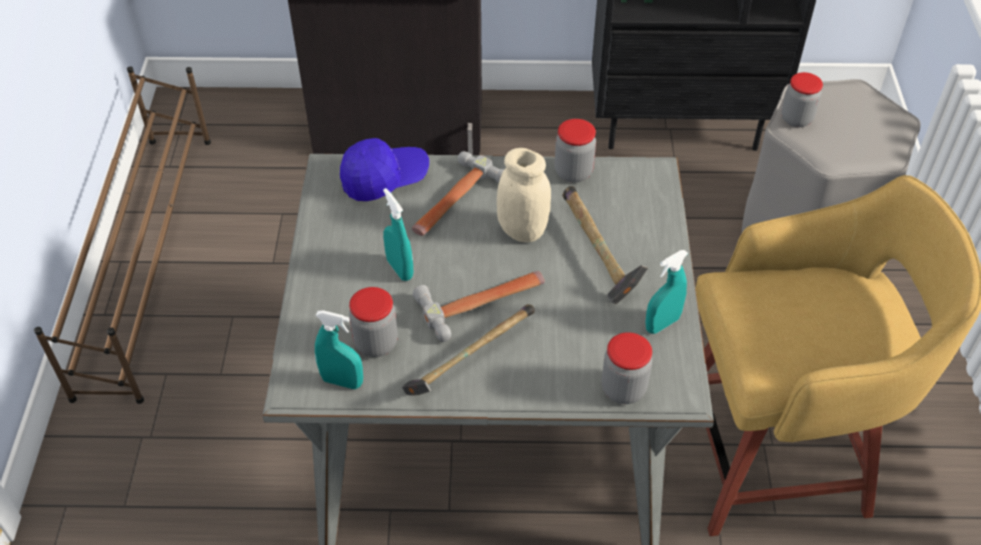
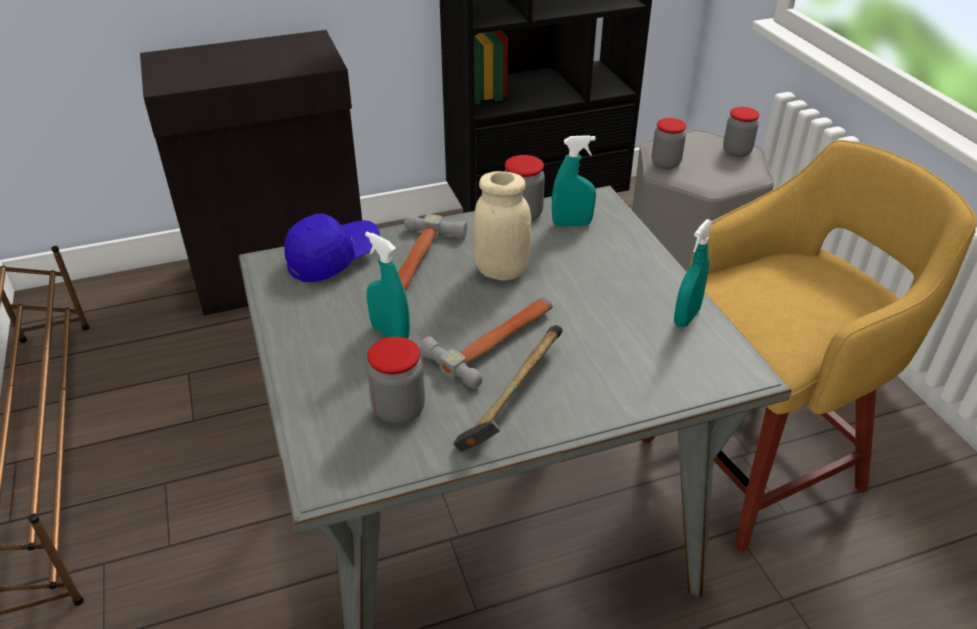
camera: 20 degrees left, 10 degrees down
turquoise spray bottle [315,310,363,389] -> turquoise spray bottle moved to [552,135,596,227]
hammer [563,186,648,304] -> none
jar [601,332,652,404] -> jar moved to [723,107,759,157]

